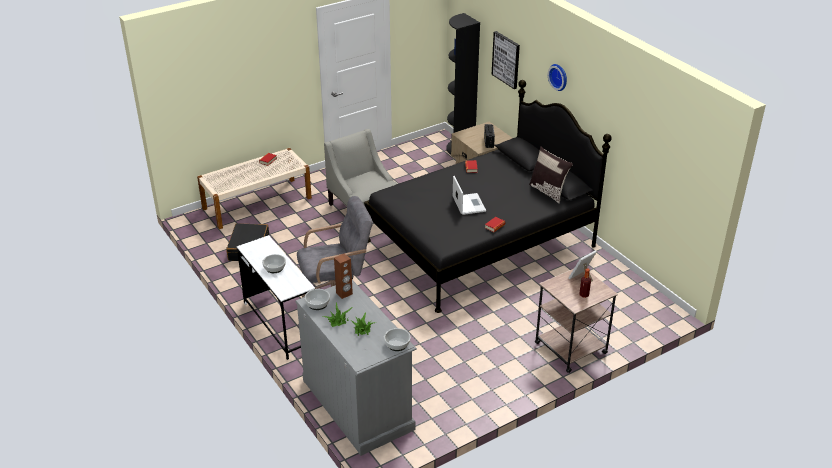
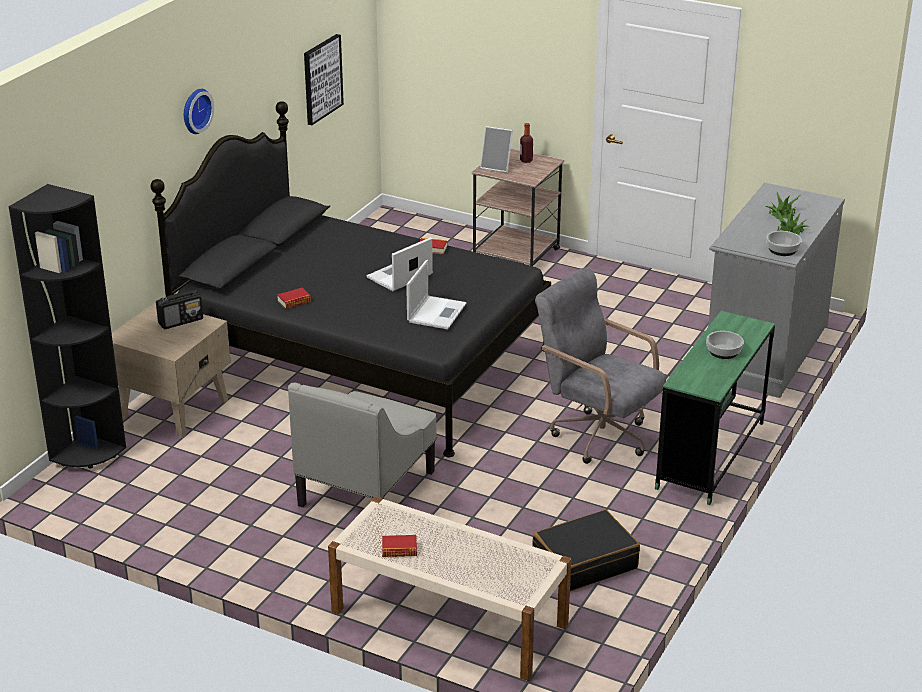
camera: 120 degrees left, 5 degrees down
white desk [237,235,315,360] -> green desk [655,311,775,505]
brown speaker [334,253,353,299] -> none
bowl [384,328,411,351] -> none
picture [492,31,520,89] -> picture moved to [304,34,344,125]
pillow [529,146,573,203] -> none
none -> laptop [406,260,467,330]

